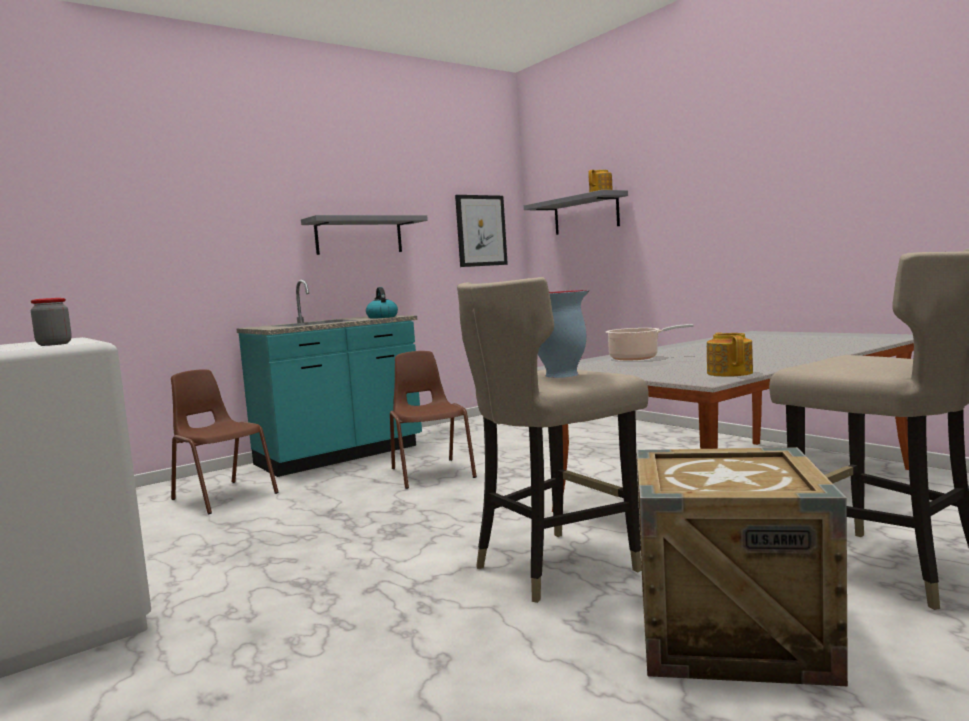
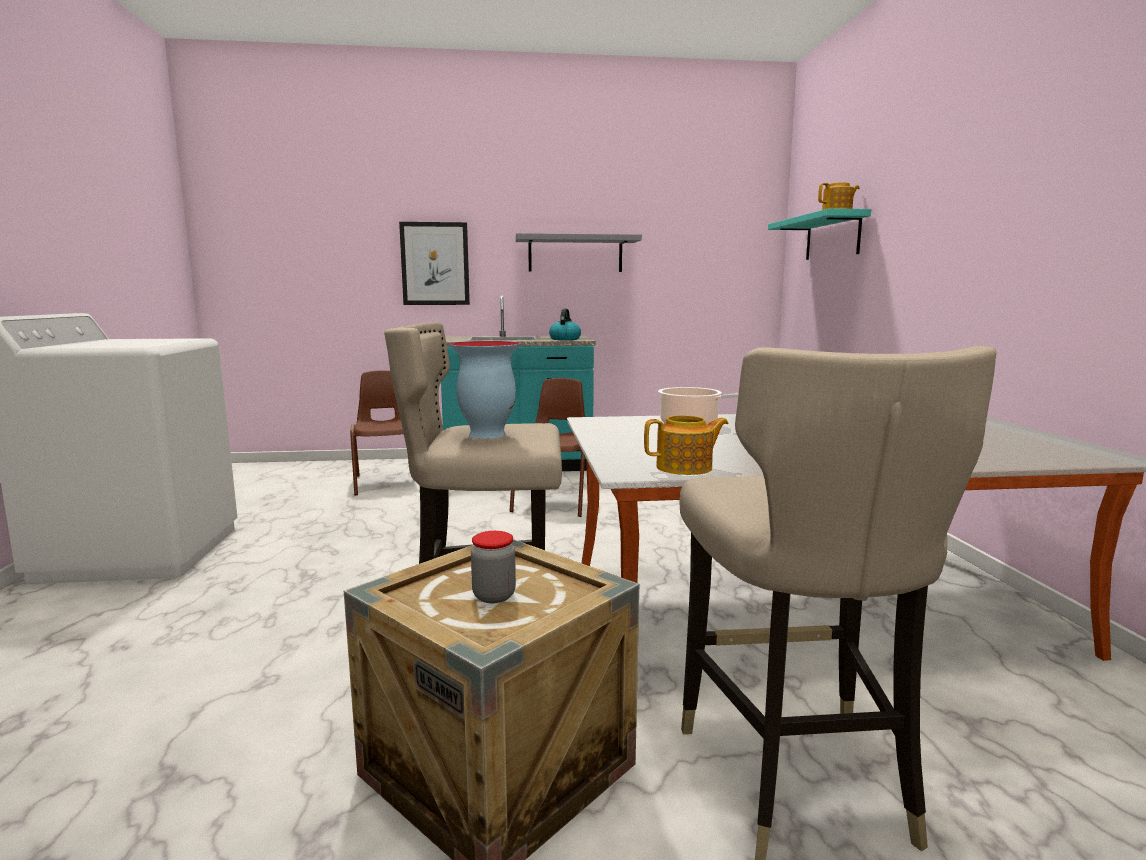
camera: 30 degrees right, 5 degrees up
jar [31,298,72,346] -> jar moved to [471,531,516,603]
picture [455,195,508,267] -> picture moved to [399,222,470,305]
grey shelf [524,190,628,235] -> turquoise shelf [768,208,871,260]
teapot [707,333,753,376] -> teapot turned 45 degrees clockwise [644,415,729,475]

